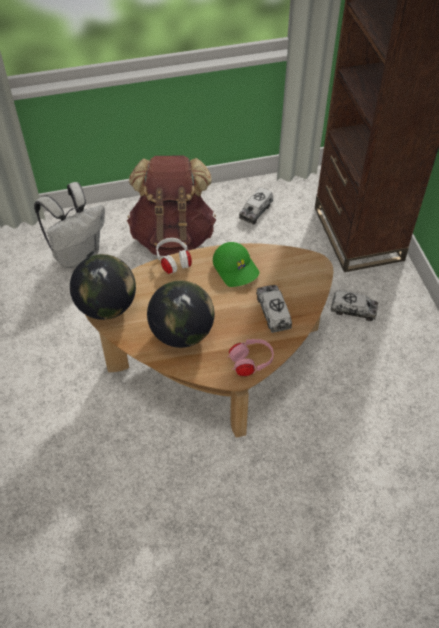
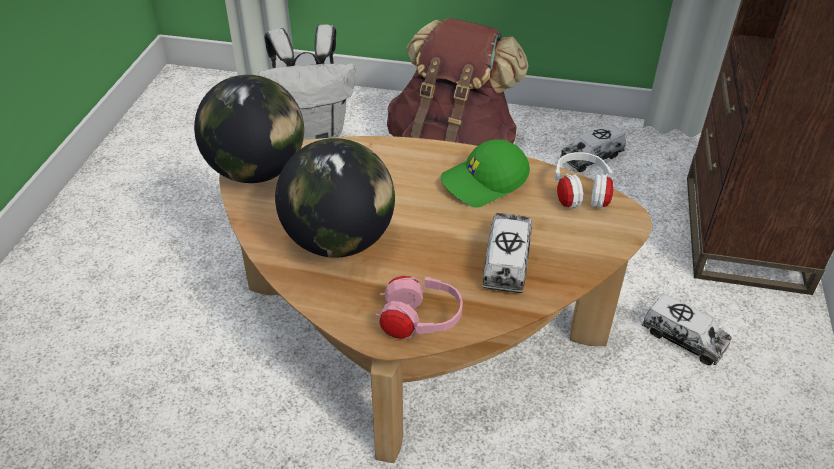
camera: 25 degrees right, 10 degrees down
white headphones [156,238,192,274] -> white headphones moved to [555,152,613,208]
green cap [213,242,259,287] -> green cap turned 75 degrees clockwise [441,139,530,207]

